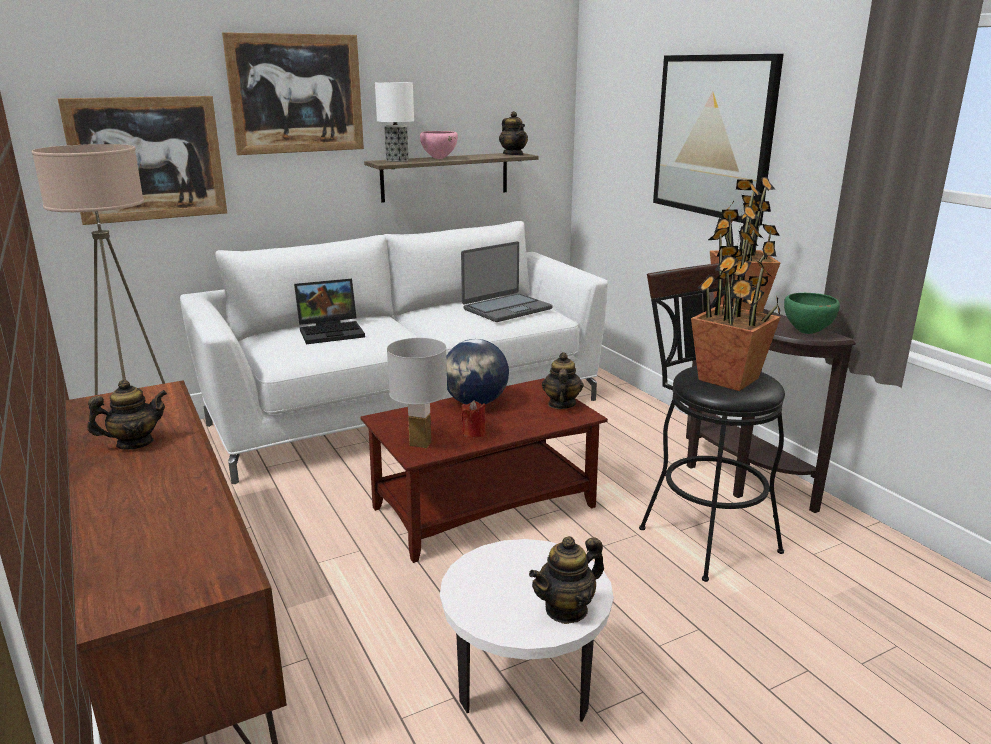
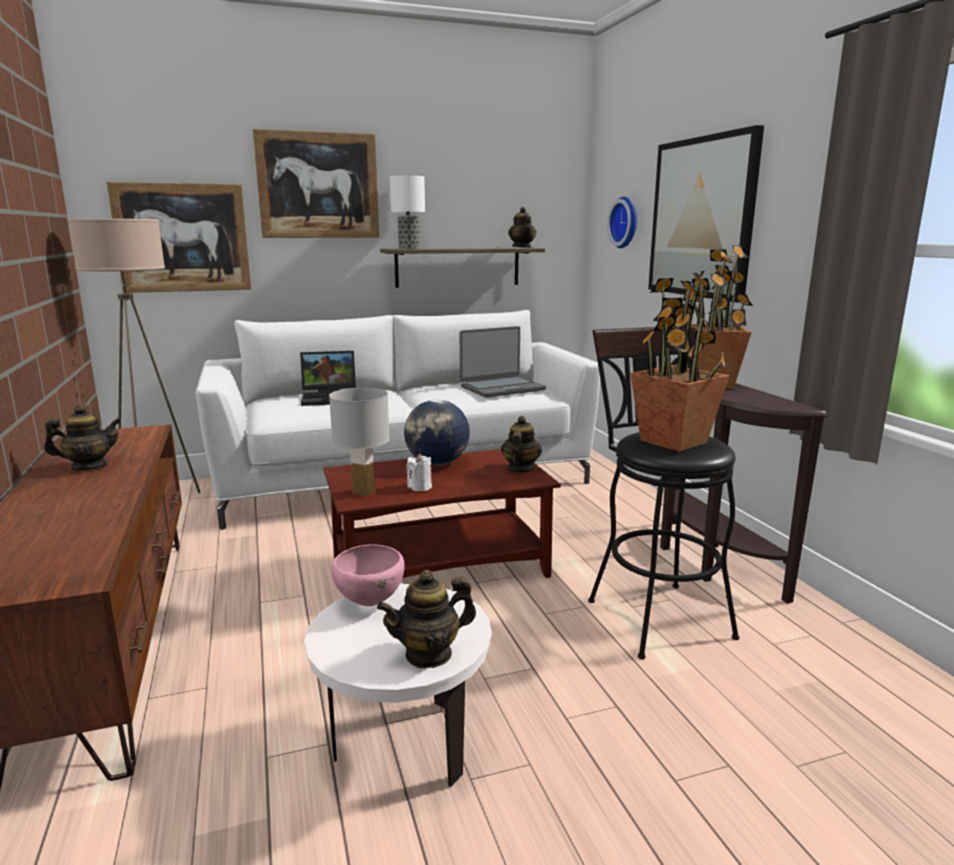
camera: 10 degrees right, 5 degrees down
pink bowl [420,131,458,159] -> pink bowl moved to [331,544,405,606]
red candle [461,400,486,438] -> white candle [407,453,432,491]
green bowl [784,293,840,334] -> none
none -> wall clock [607,197,637,248]

